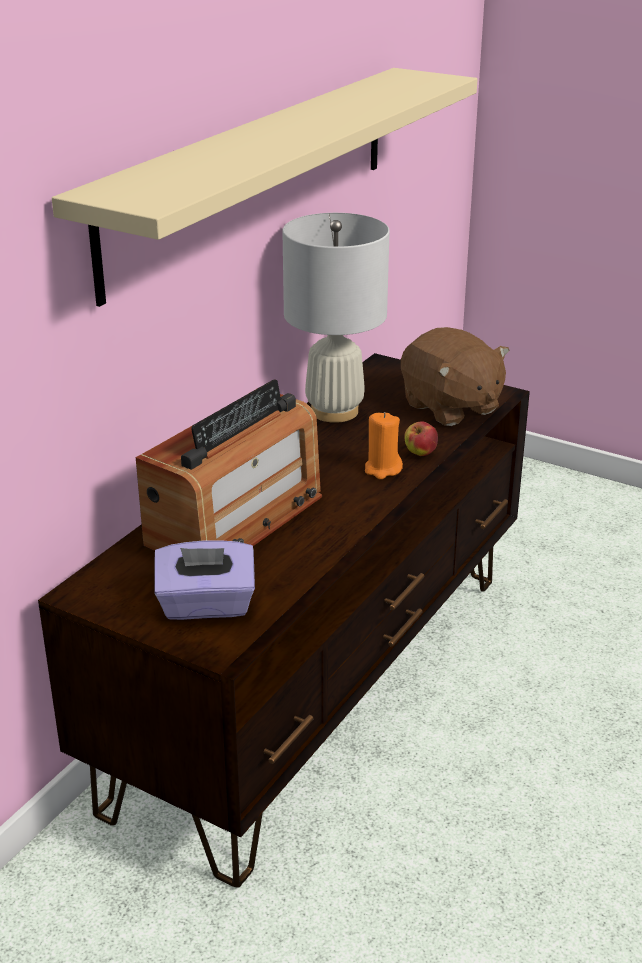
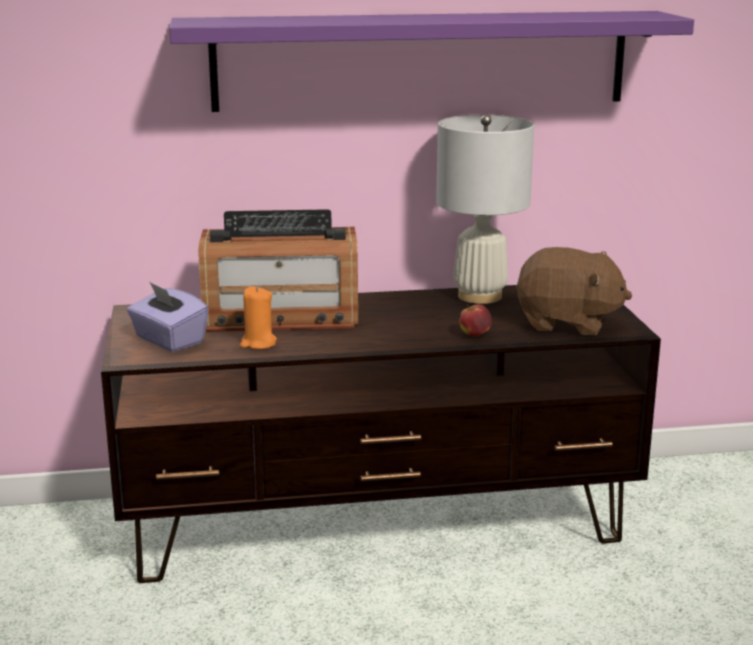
camera: 50 degrees right, 10 degrees down
beige shelf [52,68,478,307] -> purple shelf [169,11,694,112]
orange candle [365,412,403,479] -> orange candle moved to [240,286,277,349]
brown plush toy [401,327,510,426] -> brown plush toy turned 90 degrees counterclockwise [515,247,632,335]

